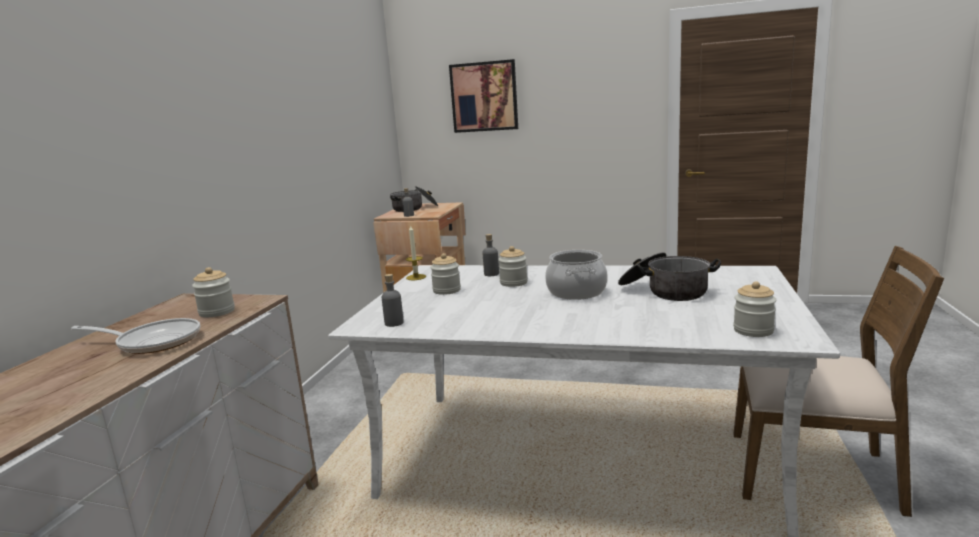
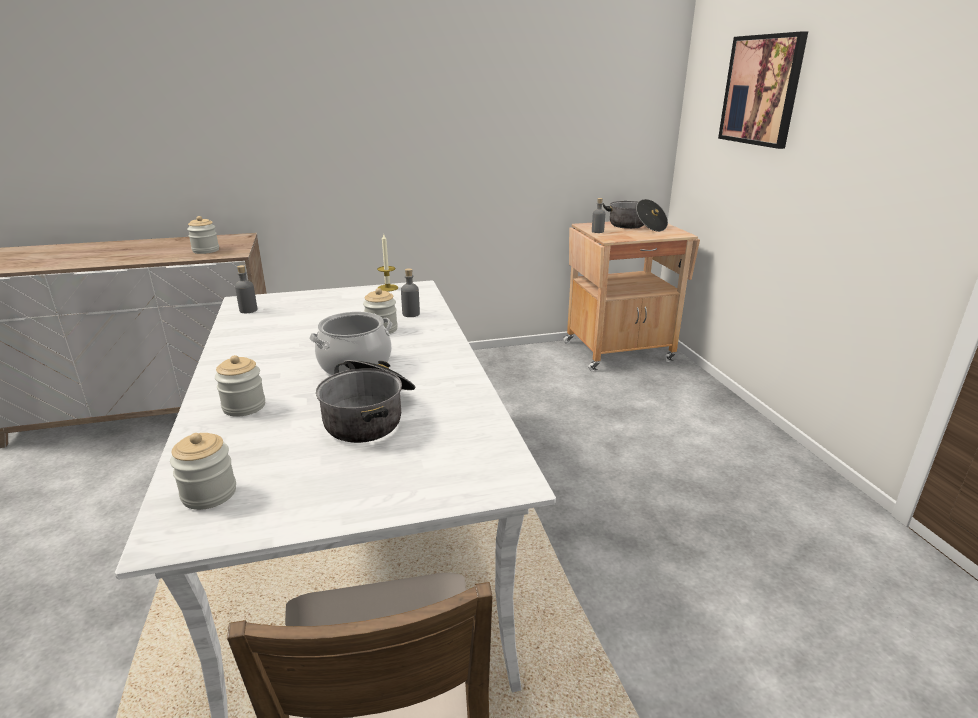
camera: 60 degrees right, 10 degrees up
frying pan [71,318,200,354] -> none
jar [430,253,461,295] -> jar moved to [215,355,265,417]

